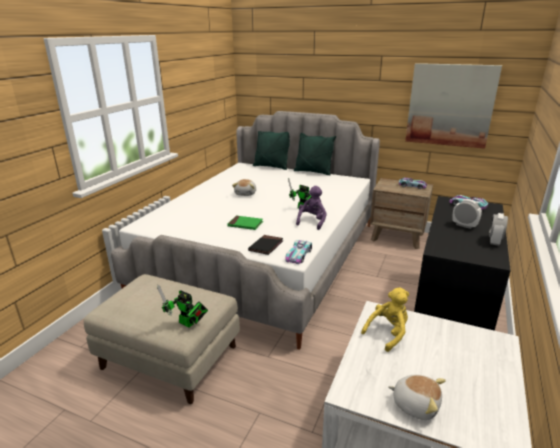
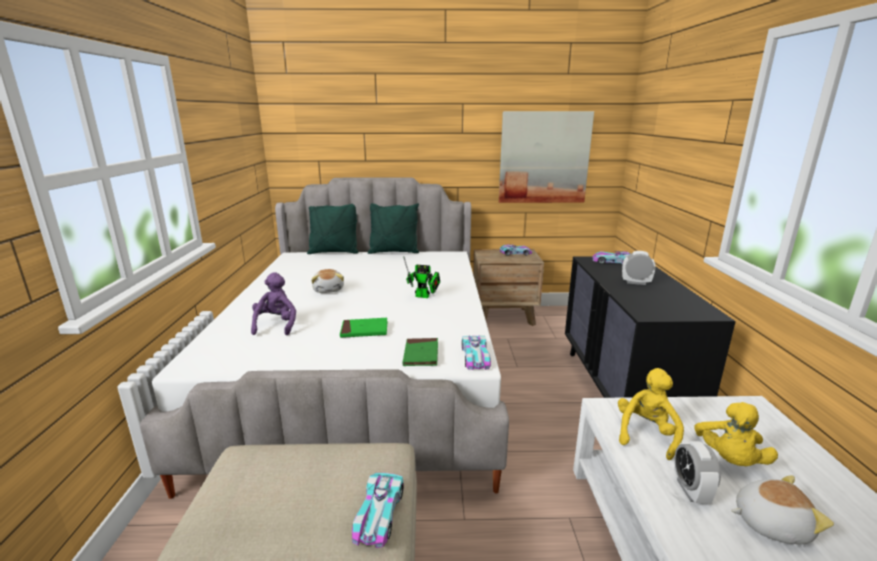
camera: 25 degrees left, 5 degrees down
toy robot [157,285,208,328] -> toy car [352,473,404,548]
black book [248,235,283,255] -> green book [403,338,438,366]
purple plush toy [296,186,327,230] -> purple plush toy moved to [251,272,296,335]
alarm clock [489,213,508,246] -> alarm clock moved to [674,441,721,503]
none -> yellow plush toy [694,402,778,466]

